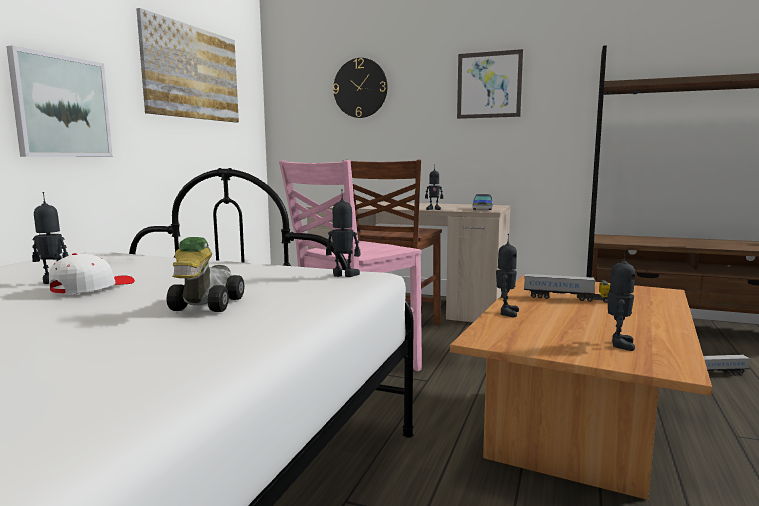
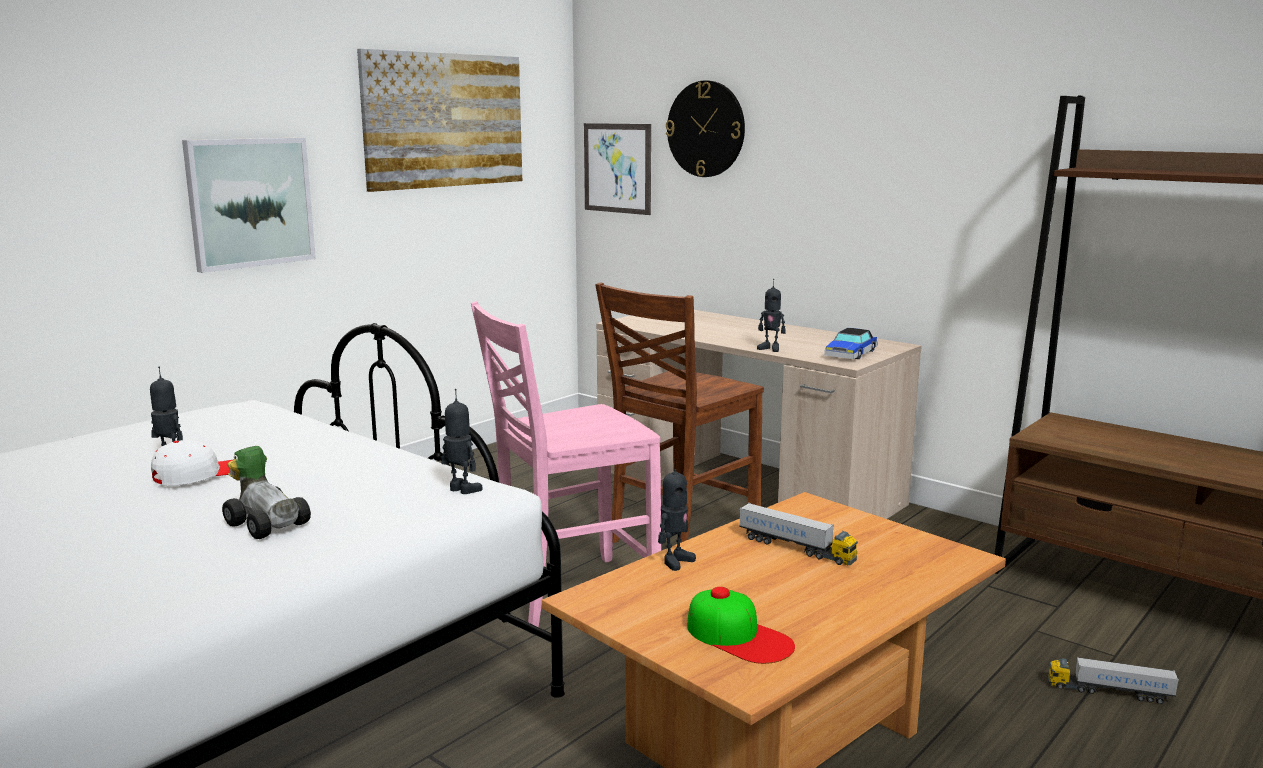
camera: 20 degrees right, 5 degrees up
toy car [167,237,244,312] -> toy car turned 105 degrees clockwise [222,446,311,539]
picture [457,49,523,119] -> picture moved to [584,123,651,215]
toy robot [607,249,635,351] -> cap [687,587,795,664]

